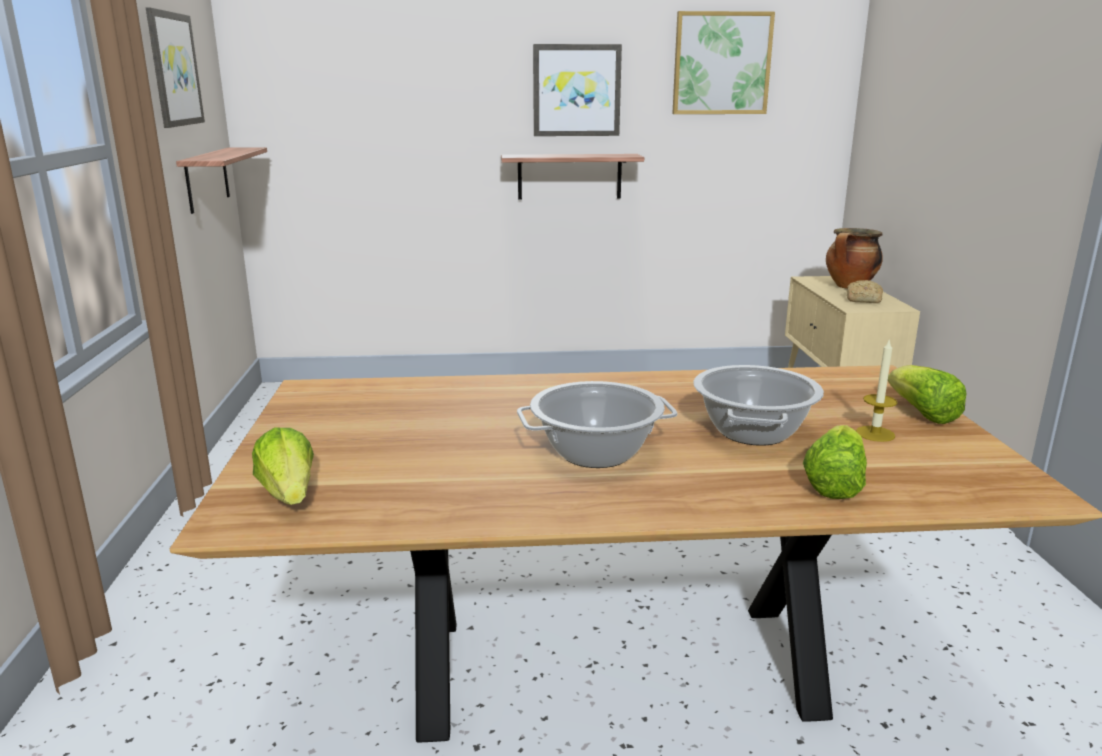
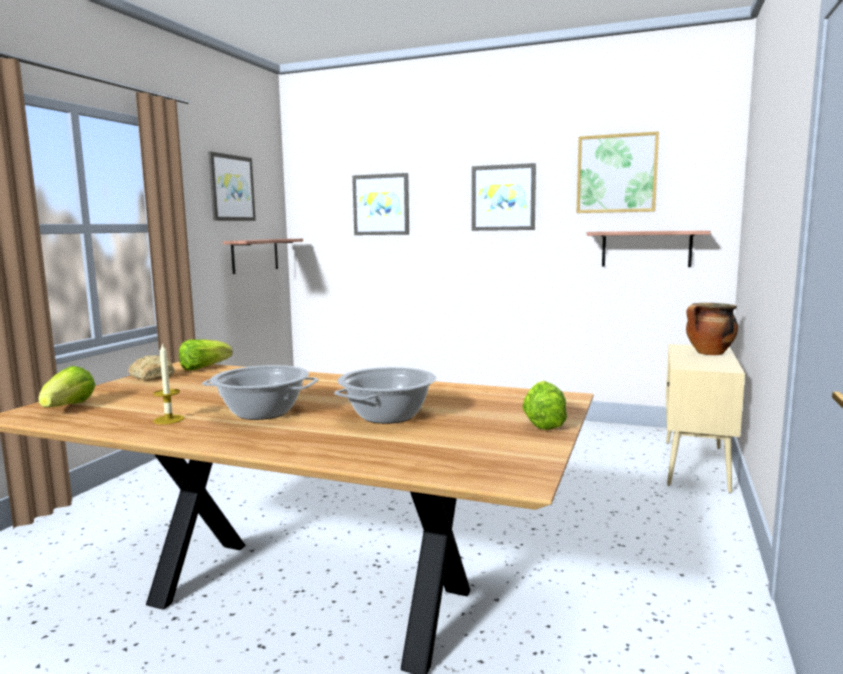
camera: 25 degrees right, 10 degrees down
shelf [501,154,644,199] -> shelf moved to [586,230,711,267]
lettuce [803,425,867,499] -> lettuce moved to [179,339,233,371]
bread [847,280,883,303] -> bread moved to [128,355,175,381]
candle [856,338,898,442] -> candle moved to [153,344,184,424]
none -> picture [352,173,409,235]

